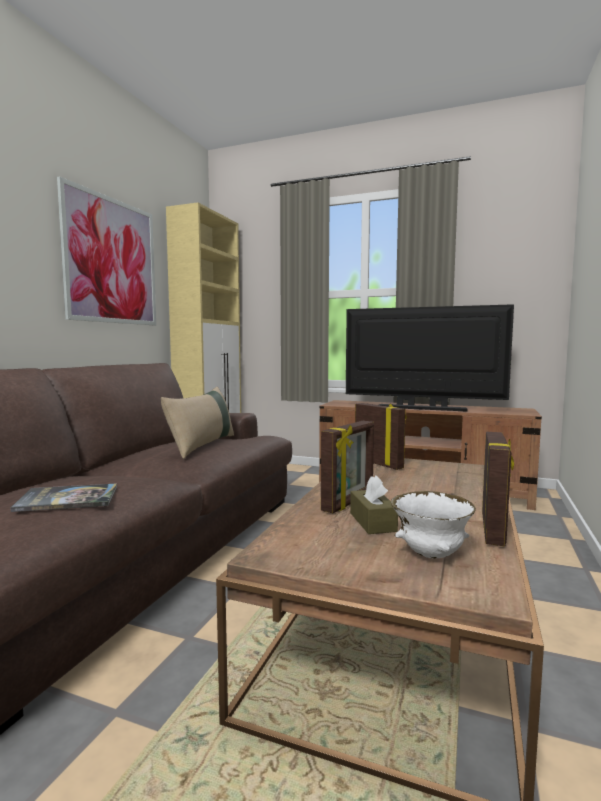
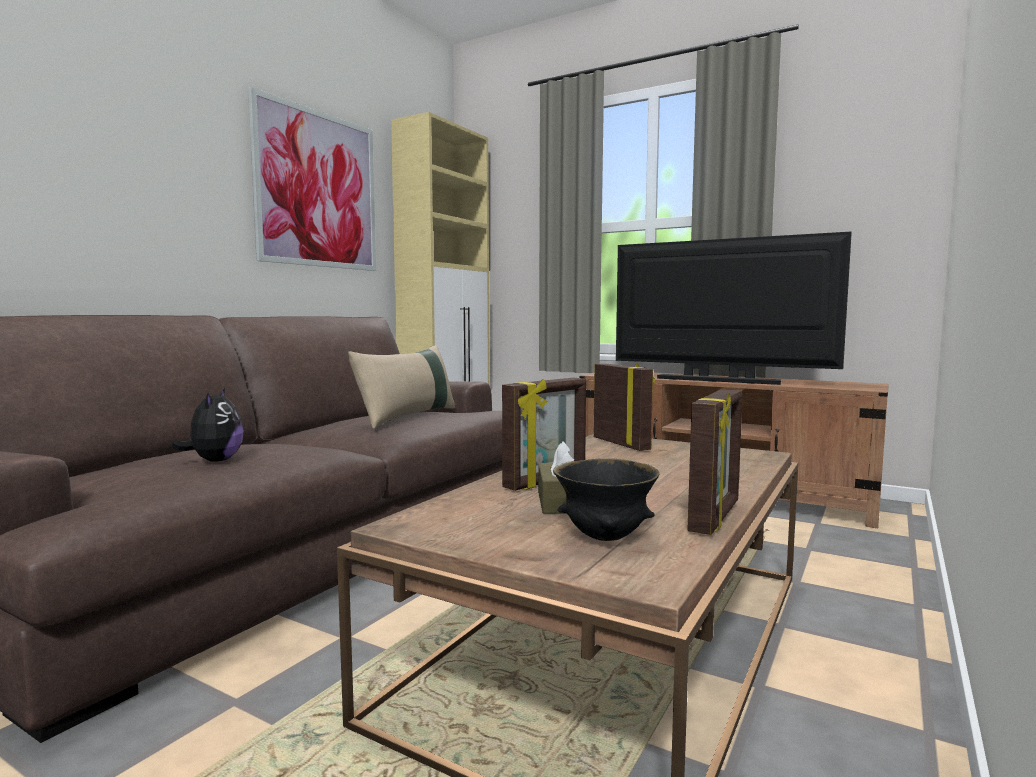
camera: 10 degrees right, 0 degrees up
book [11,483,117,512] -> plush toy [171,388,244,462]
white bowl [391,491,476,558] -> black bowl [553,458,659,541]

